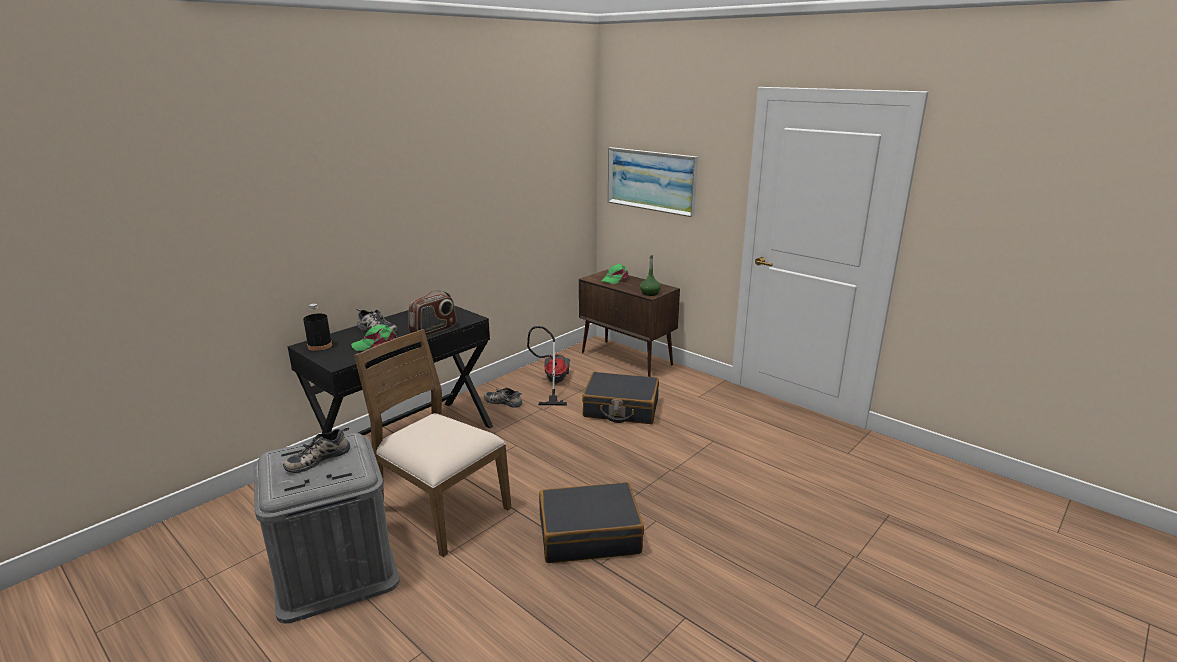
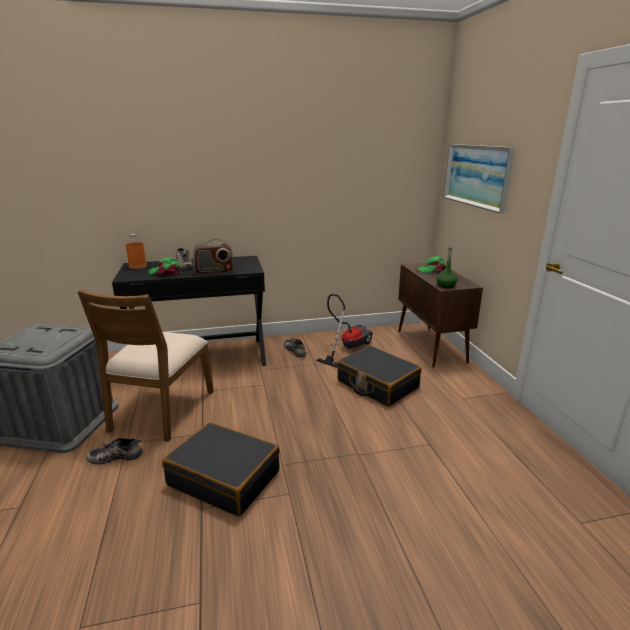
camera: 35 degrees right, 0 degrees up
shoe [283,427,350,473] -> shoe moved to [86,438,142,464]
black bottle [303,304,332,351] -> orange bottle [126,234,147,269]
brown chair [354,329,511,557] -> brown chair turned 150 degrees counterclockwise [78,289,214,441]

